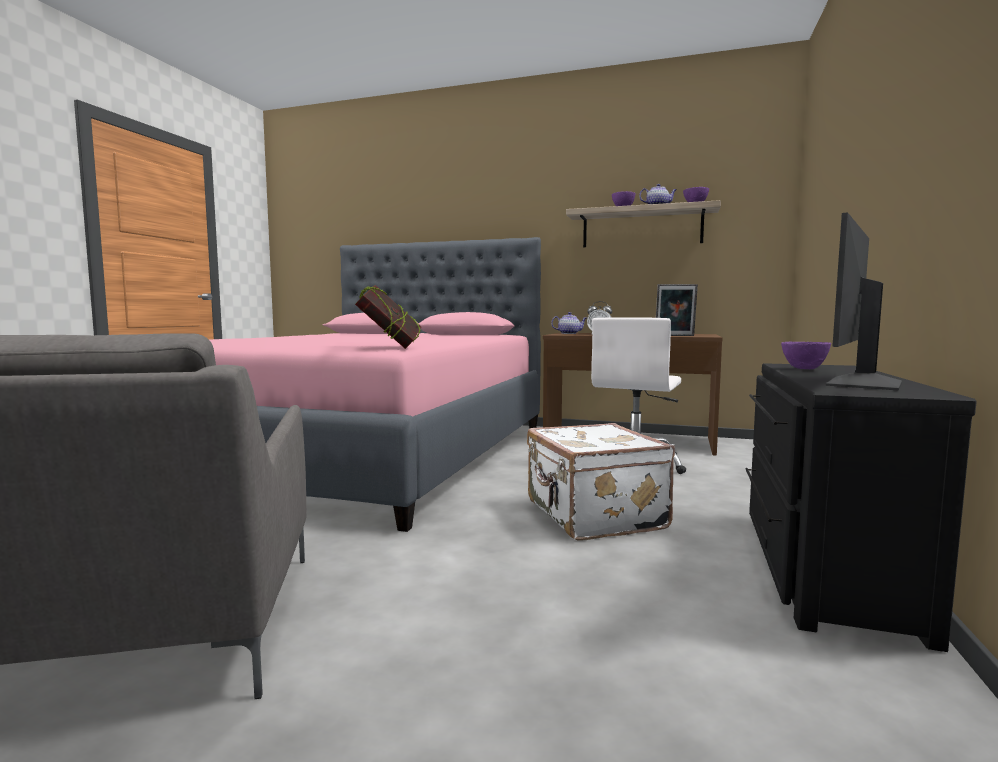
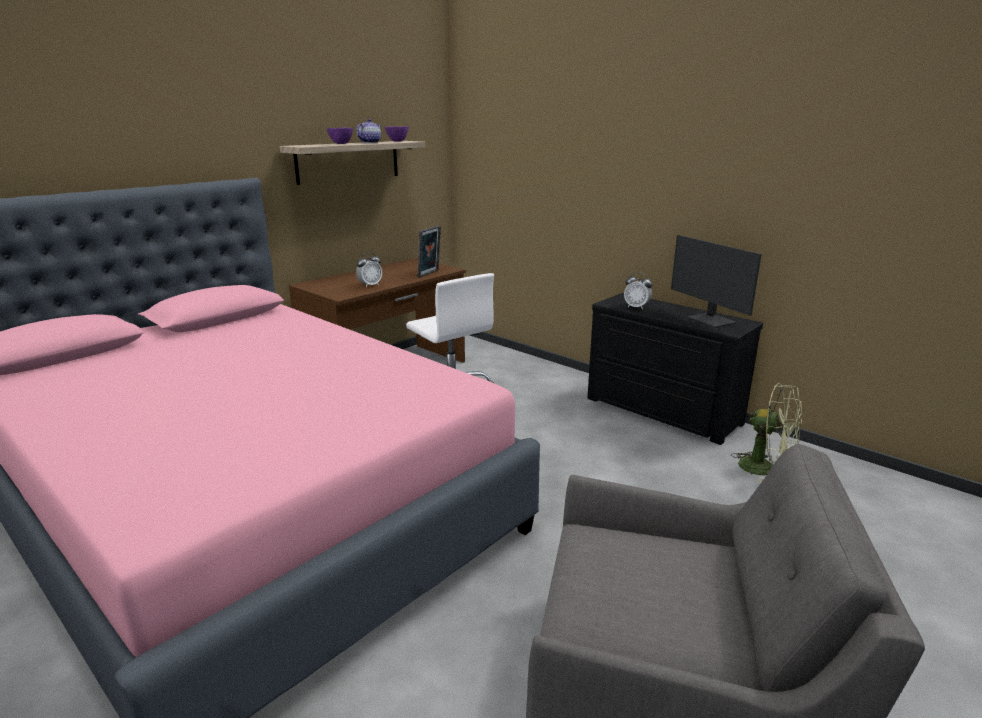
camera: 65 degrees left, 15 degrees up
book [355,285,421,349] -> none
white suitcase [527,423,675,541] -> none
teapot [551,312,587,334] -> none
purple bowl [781,342,831,369] -> alarm clock [624,273,652,310]
none -> green fan [731,383,802,483]

